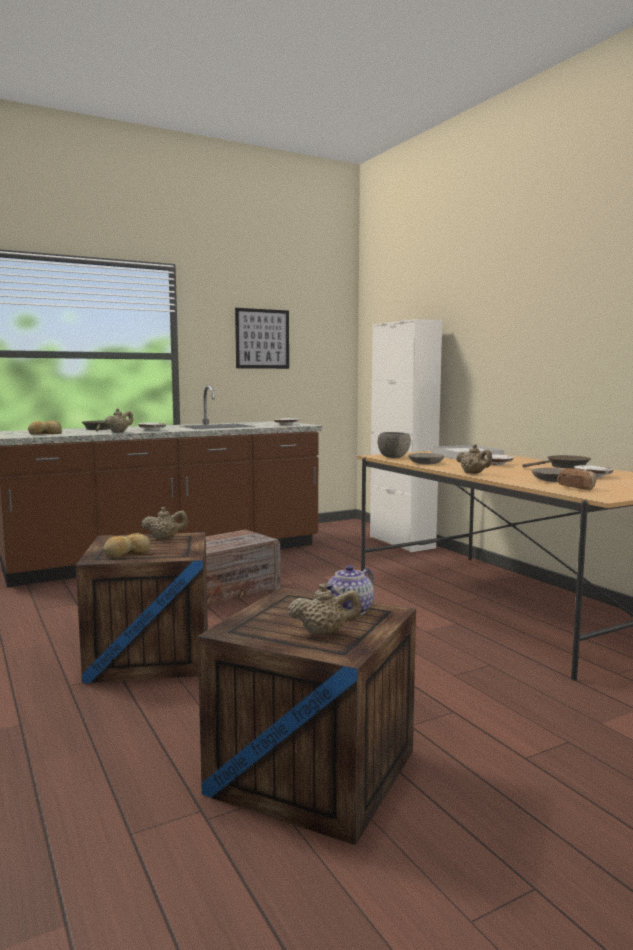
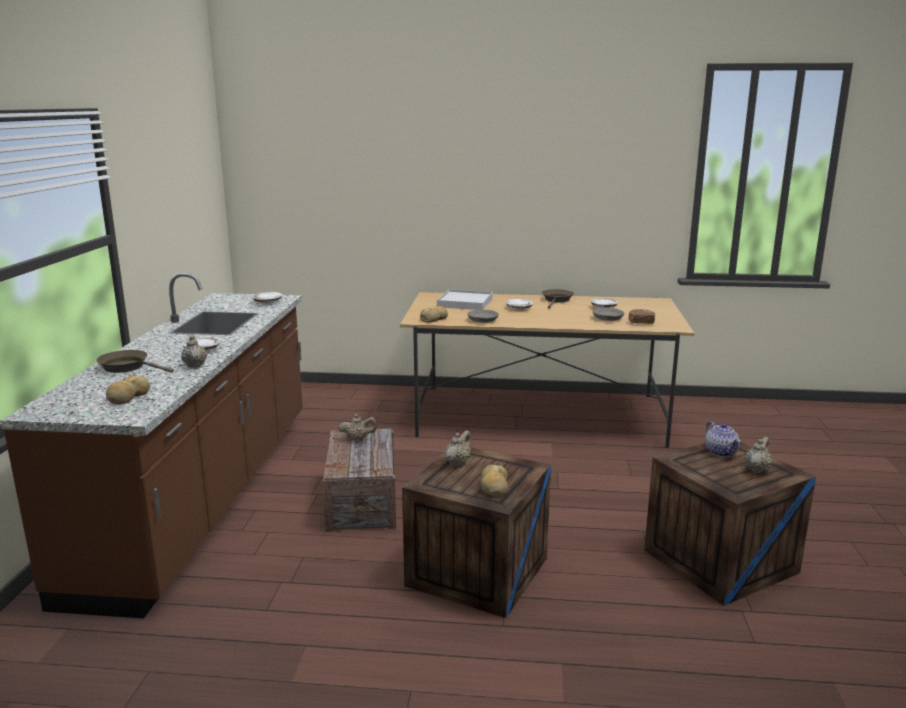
camera: 55 degrees left, 10 degrees up
picture [235,308,289,369] -> none
white cabinet [370,319,442,552] -> none
grey bowl [378,432,411,458] -> bread [420,306,448,322]
beige teapot [456,444,492,474] -> beige teapot moved to [338,414,377,441]

